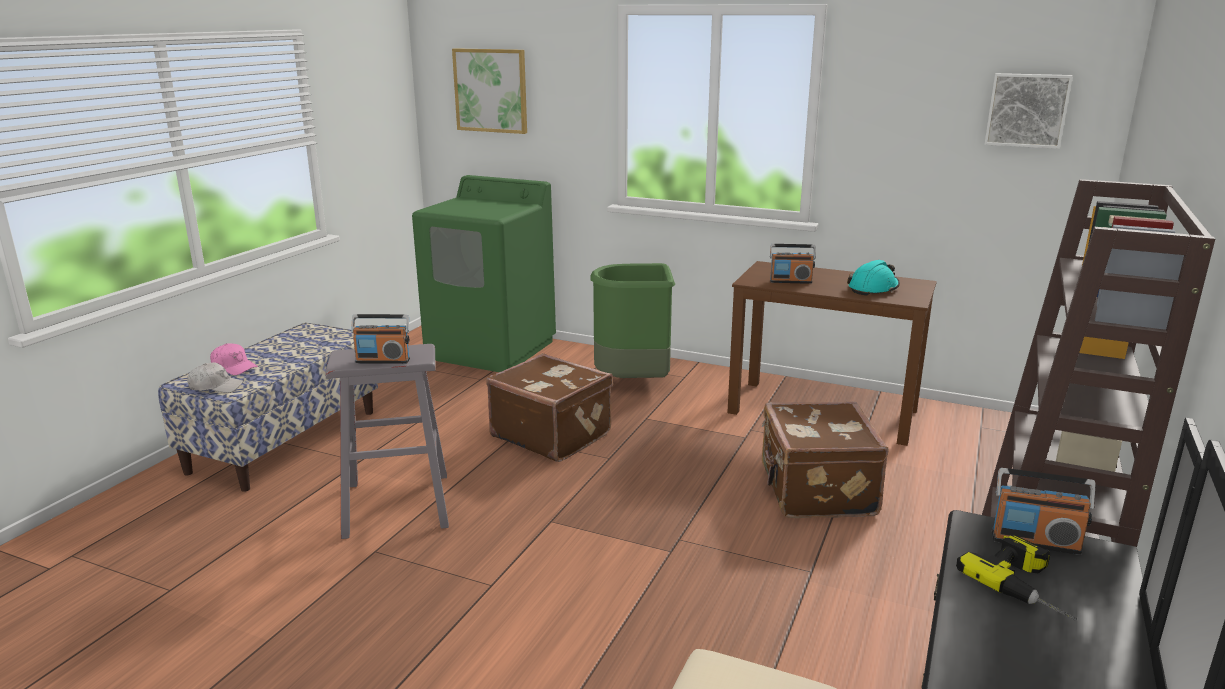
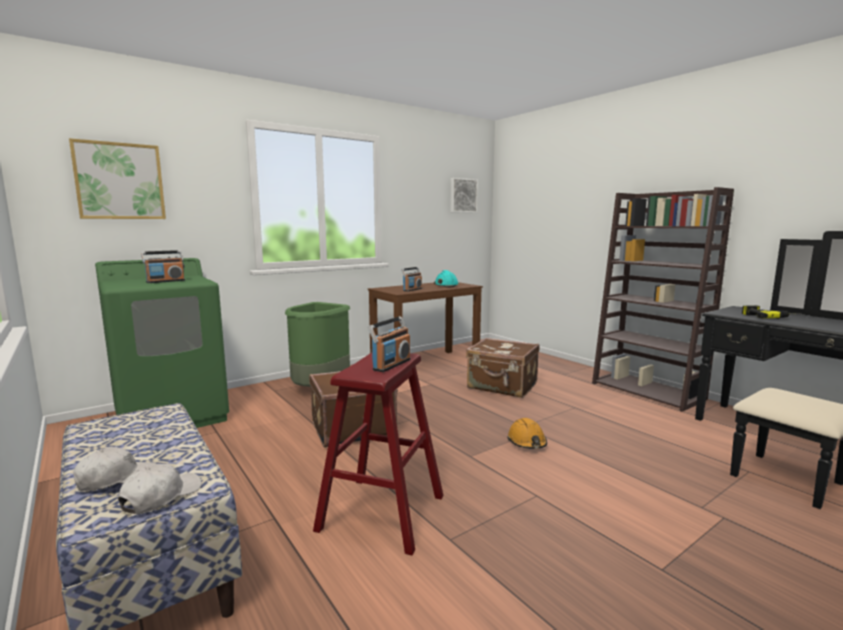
camera: 60 degrees left, 10 degrees down
pink cap [210,343,258,375] -> white cap [73,447,156,491]
grey stool [325,344,449,539] -> red stool [313,353,444,556]
radio [992,468,1095,555] -> radio moved to [141,250,185,283]
none -> orange hard hat [507,418,547,449]

